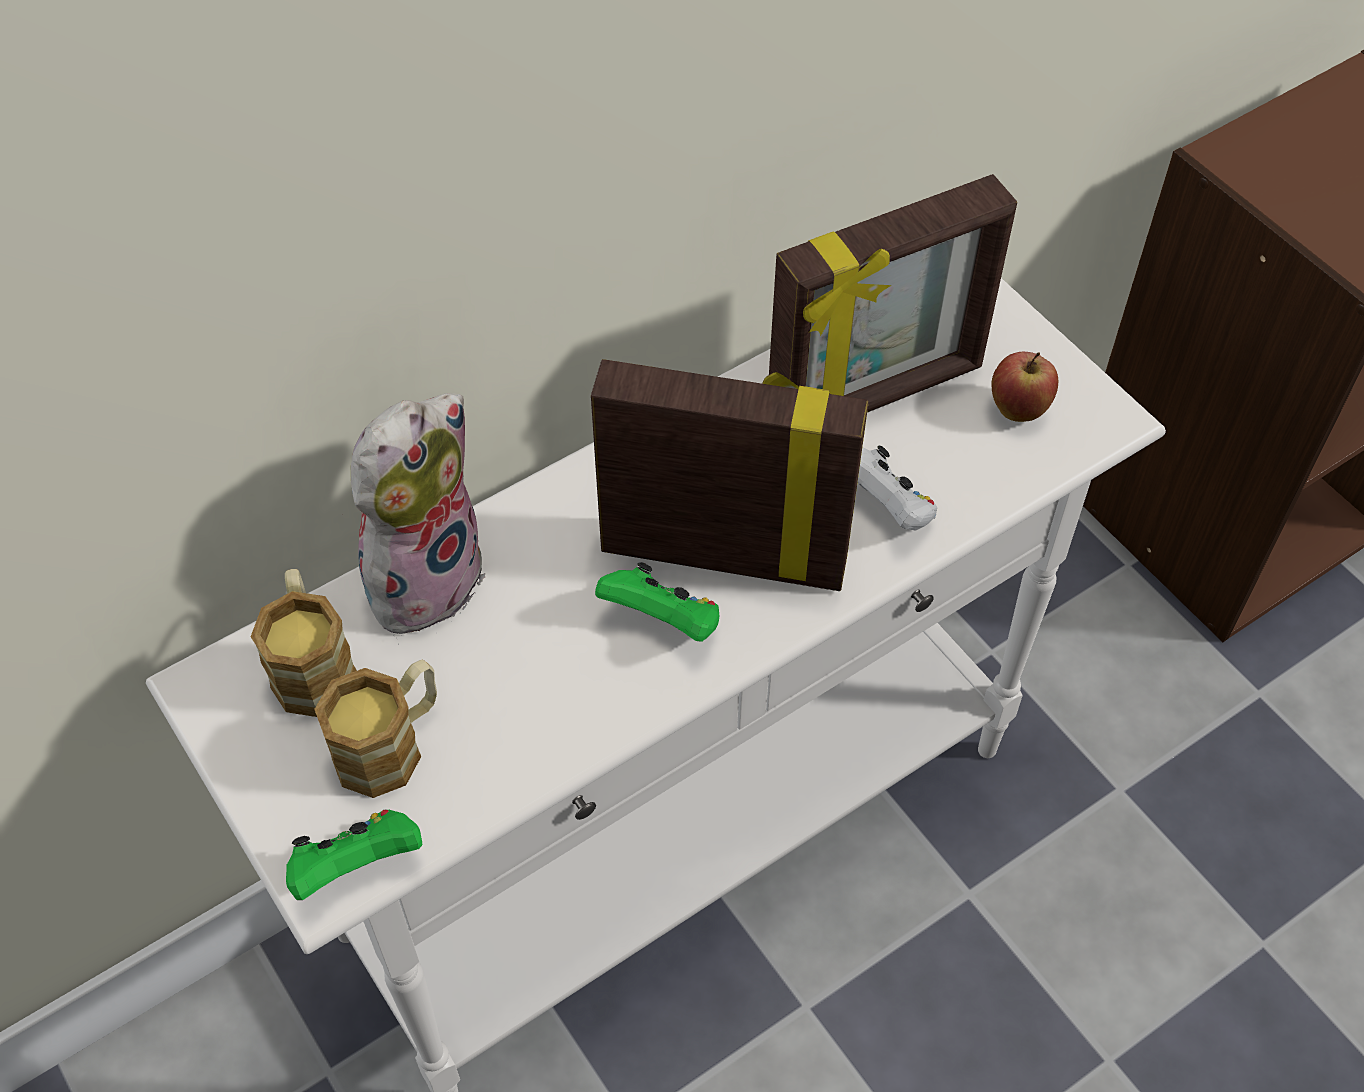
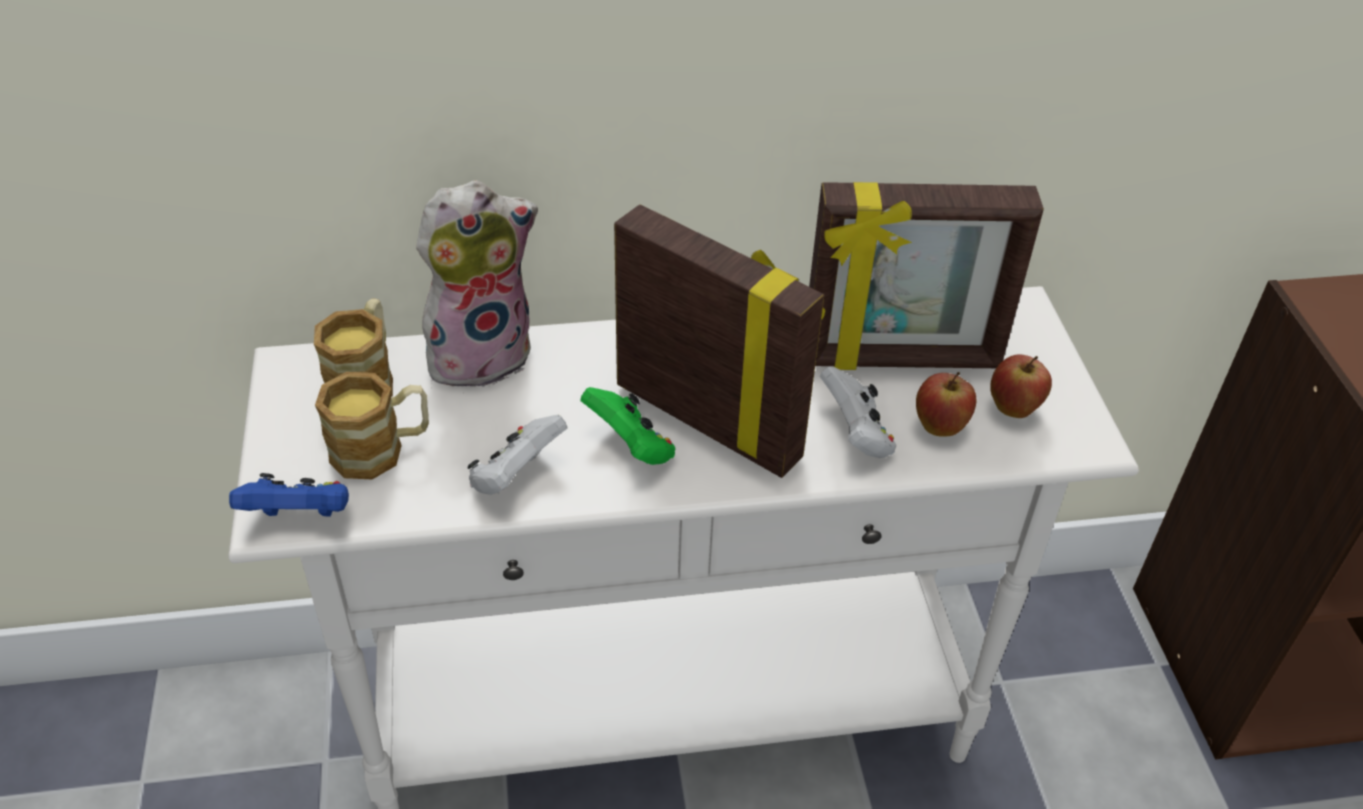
camera: 25 degrees right, 10 degrees down
green game controller [286,810,423,900] -> blue game controller [229,473,349,517]
none -> white game controller [467,415,567,495]
none -> apple [916,372,976,437]

